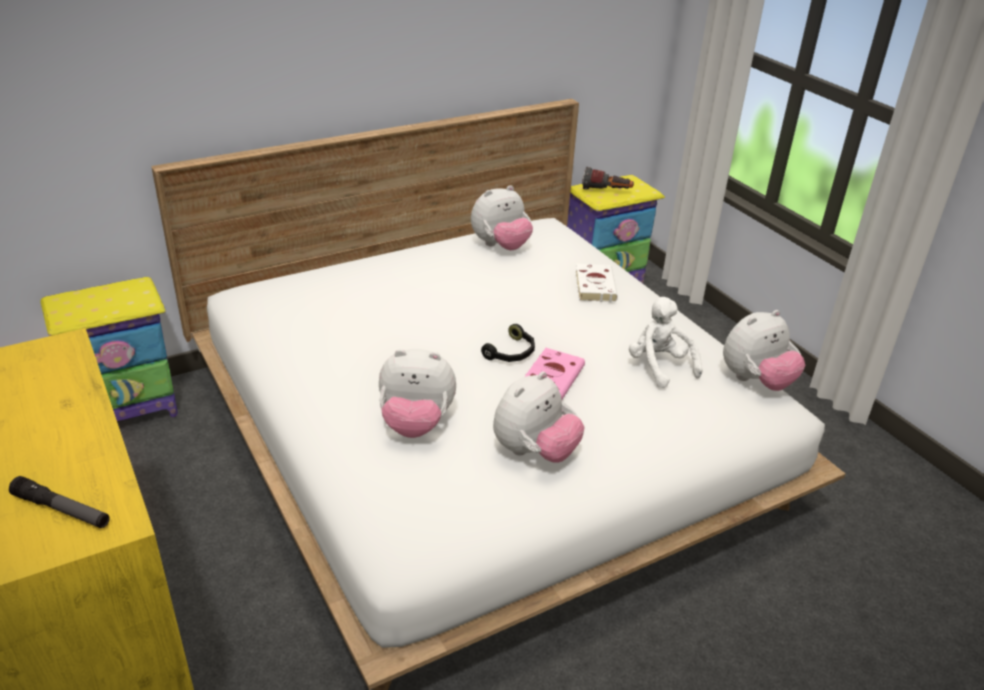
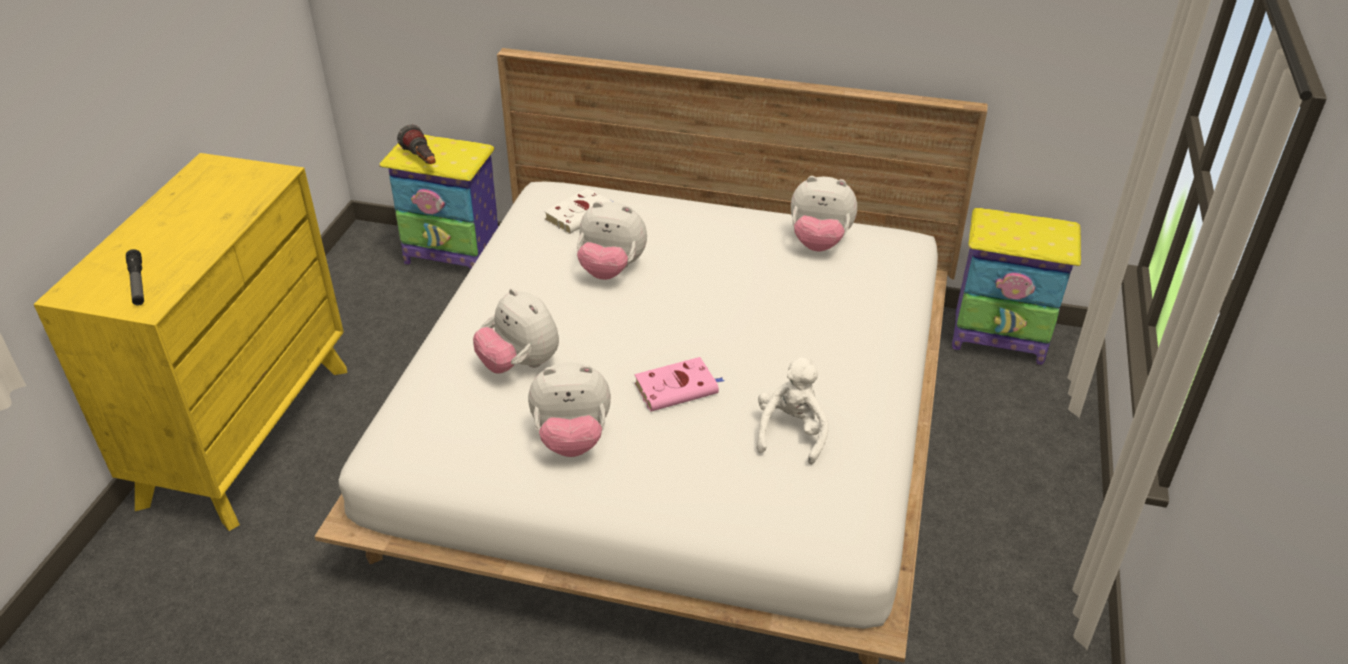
camera: 45 degrees right, 5 degrees up
black headphones [481,324,535,362] -> none
white book [575,264,618,302] -> white book moved to [544,188,613,234]
flashlight [582,167,634,190] -> flashlight moved to [397,125,436,164]
plush toy [723,310,805,391] -> plush toy moved to [577,201,647,280]

